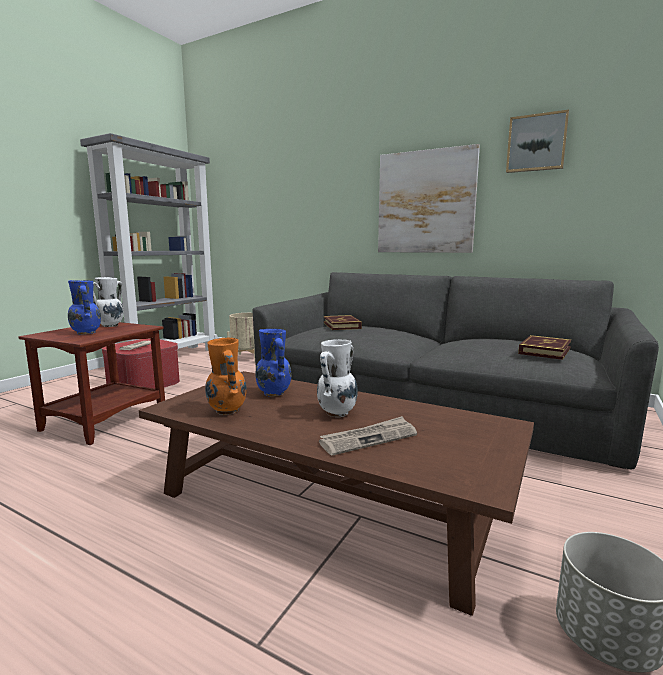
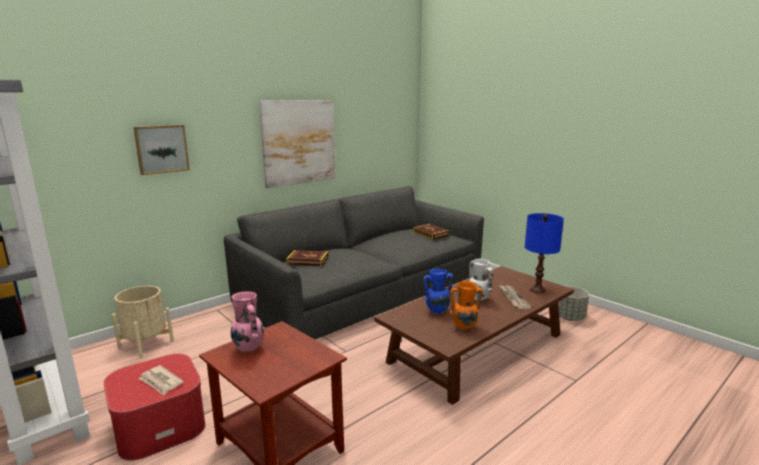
camera: 70 degrees left, 5 degrees up
blue vase [68,280,101,335] -> none
white vase [93,277,124,327] -> pink vase [231,291,264,353]
picture [506,110,569,173] -> picture moved to [133,125,190,175]
none -> blue table lamp [525,213,564,294]

